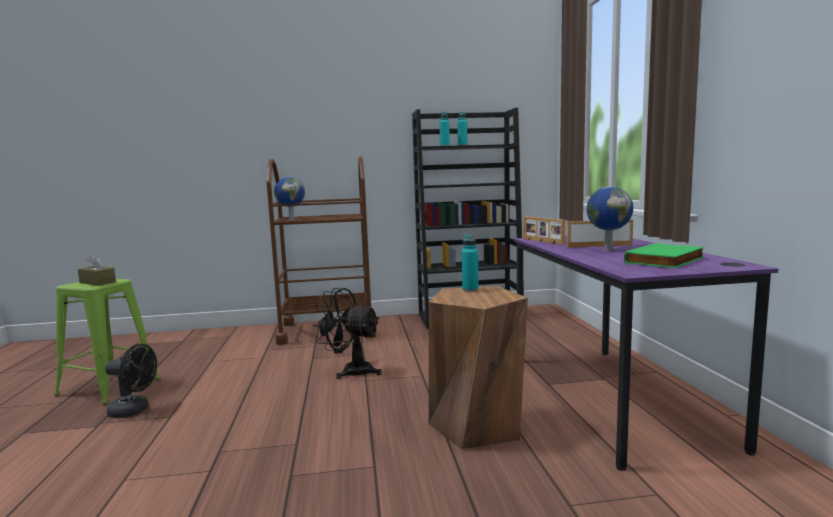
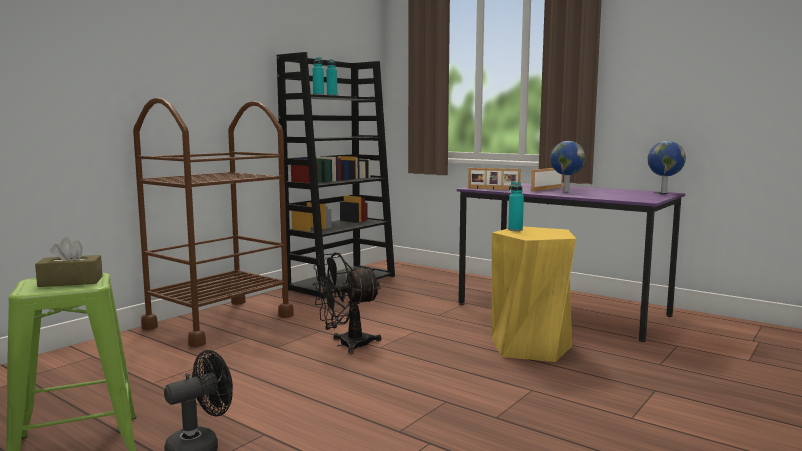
camera: 45 degrees left, 0 degrees up
globe [274,177,305,221] -> globe moved to [647,141,686,193]
brown stool [429,286,528,450] -> yellow stool [492,227,576,362]
green book [624,243,705,268] -> none

